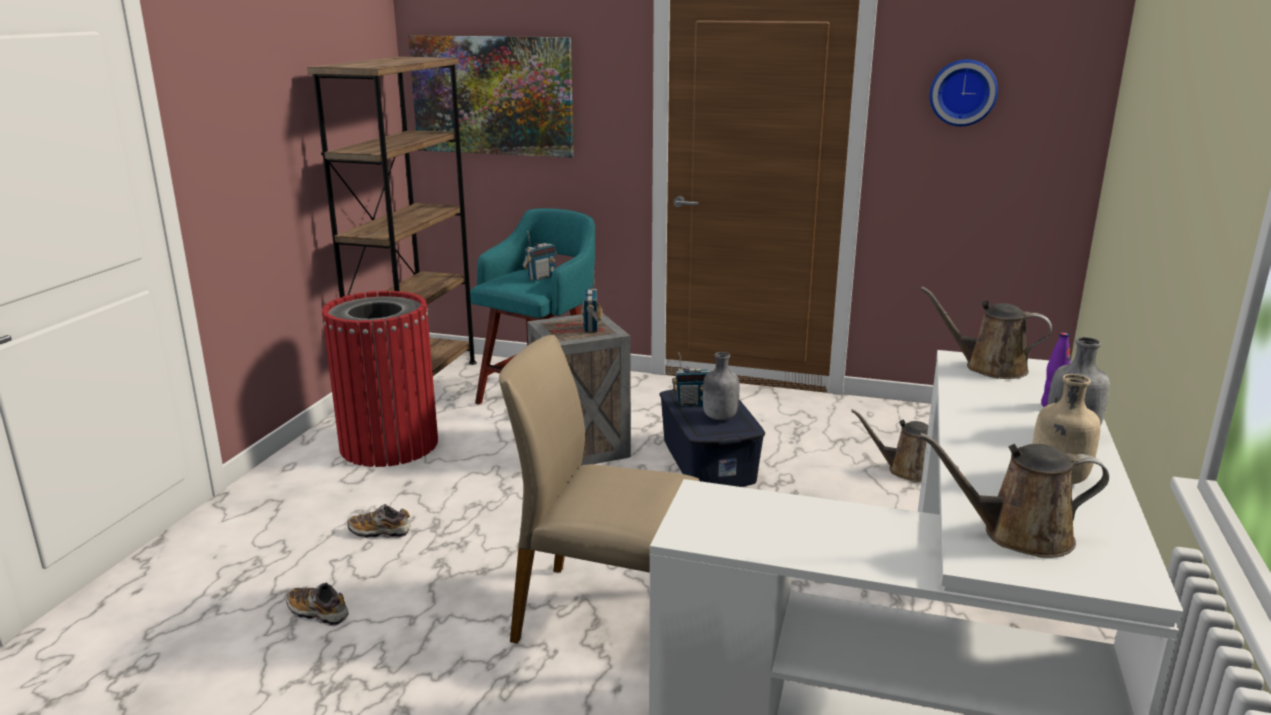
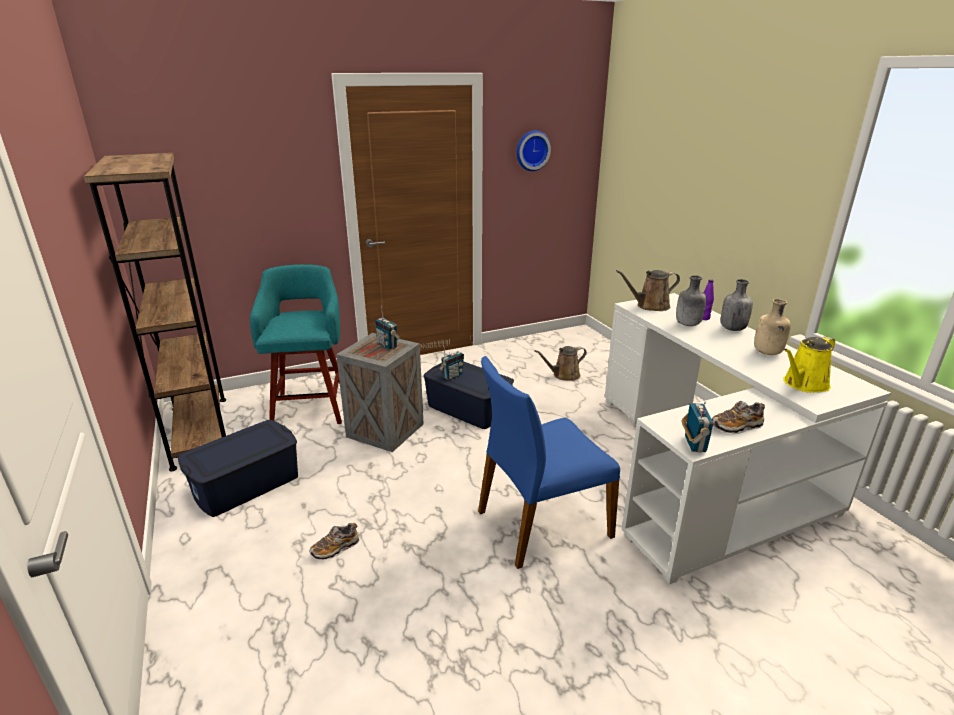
camera: 40 degrees left, 5 degrees up
shoe [286,583,349,626] -> shoe moved to [712,401,765,434]
red trash can [322,291,438,467] -> blue storage box [178,420,298,517]
picture [408,35,574,158] -> none
beige chair [499,335,700,644] -> blue chair [478,356,620,569]
radio [523,231,557,281] -> radio moved to [681,401,713,452]
grey bottle [703,352,740,420] -> grey bottle moved to [676,275,706,326]
brown watering can [918,433,1109,558] -> yellow watering can [783,336,835,393]

